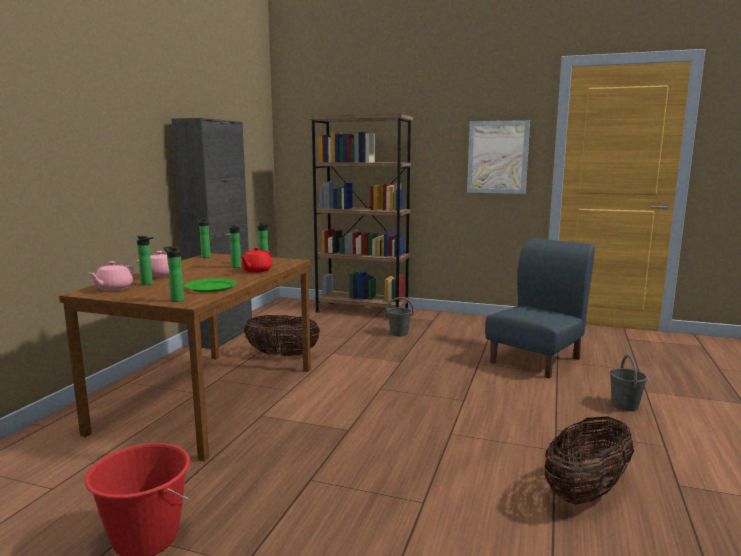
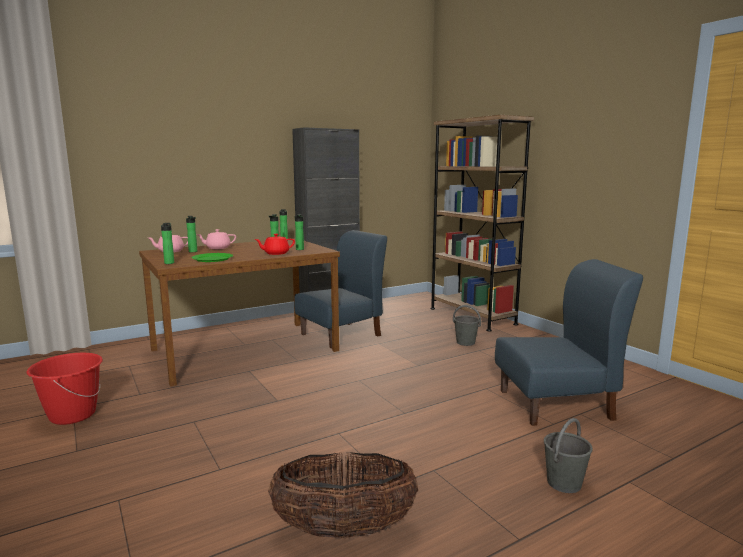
camera: 40 degrees right, 0 degrees up
basket [244,315,320,356] -> blue chair [294,230,387,349]
picture [467,120,530,194] -> none

